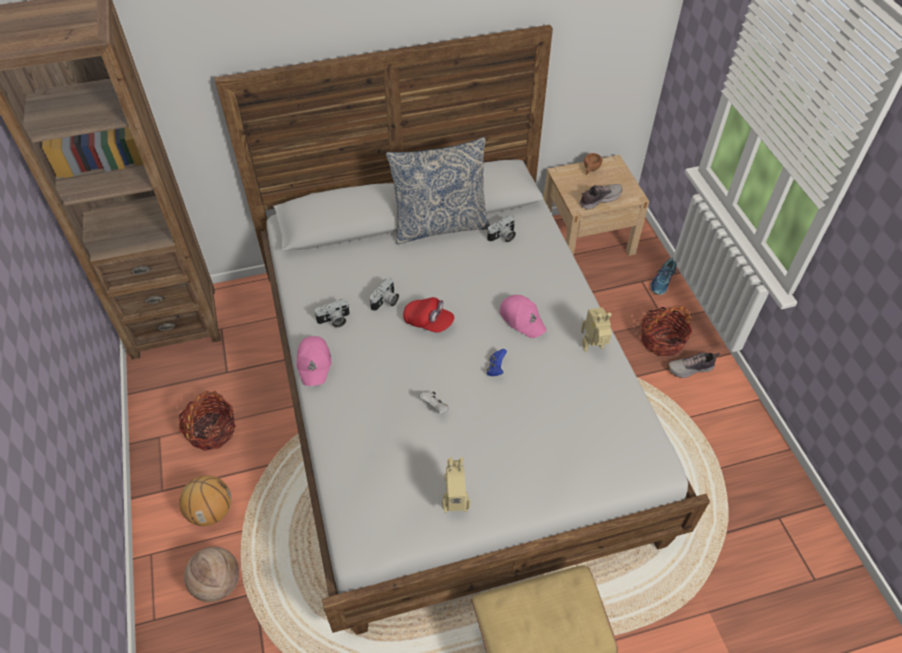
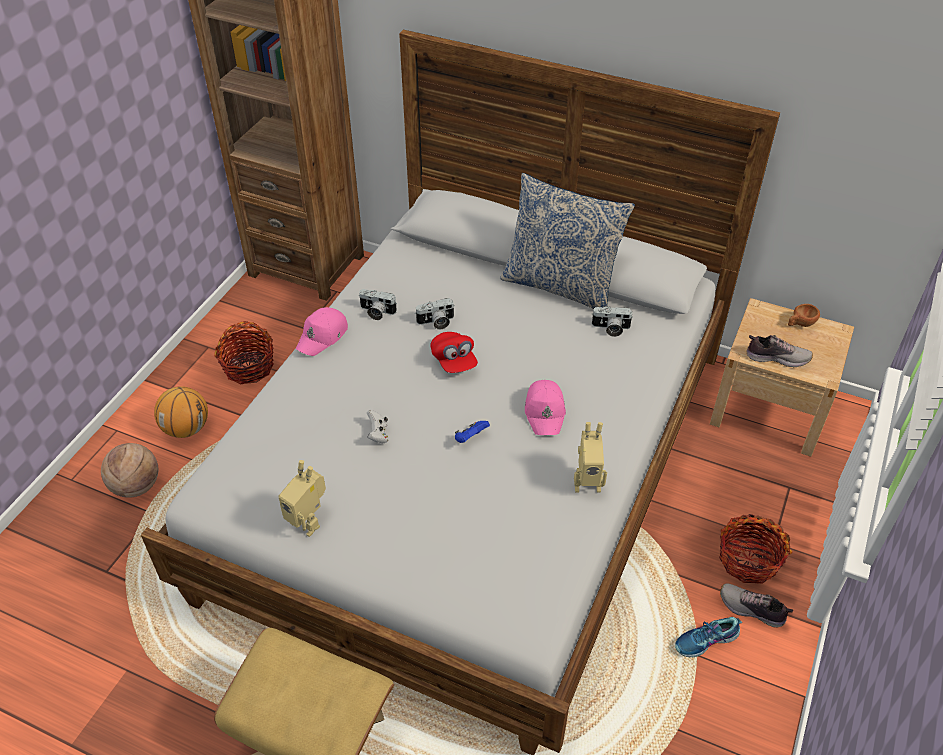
camera: 40 degrees right, 5 degrees down
toy robot [581,308,611,352] -> toy robot turned 150 degrees clockwise [574,422,607,493]
shoe [650,258,677,295] -> shoe moved to [675,617,742,657]

